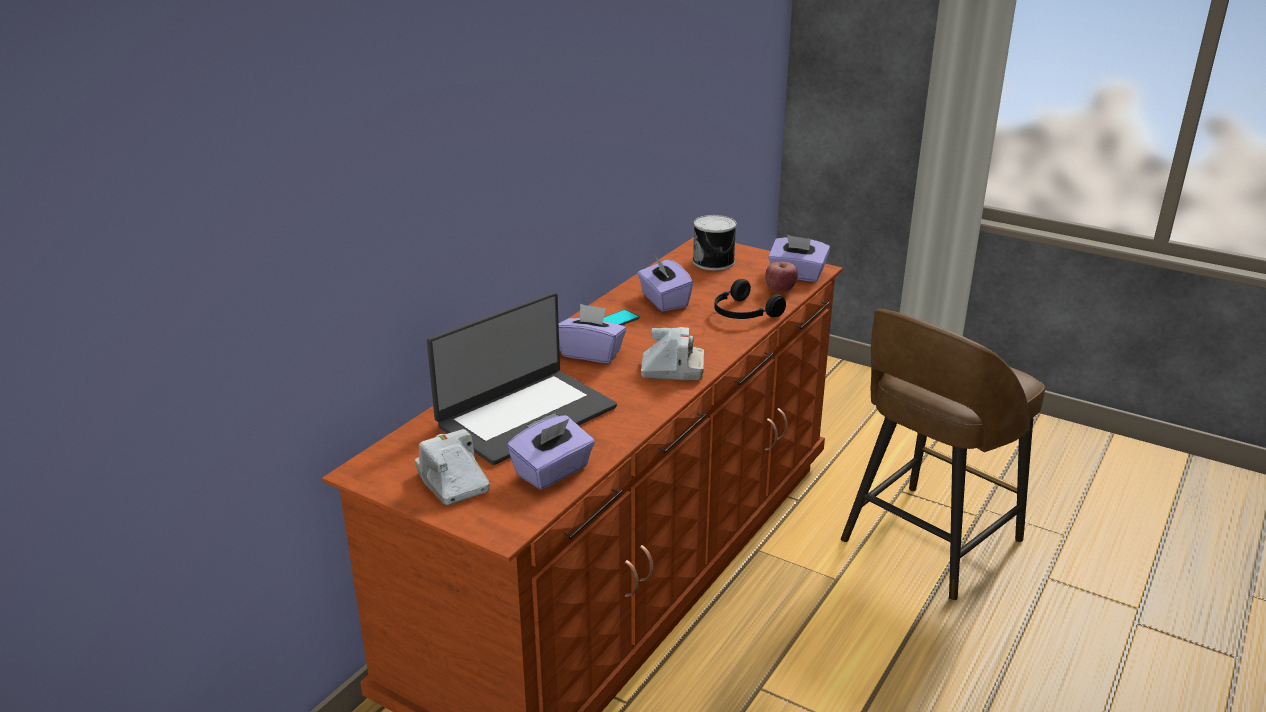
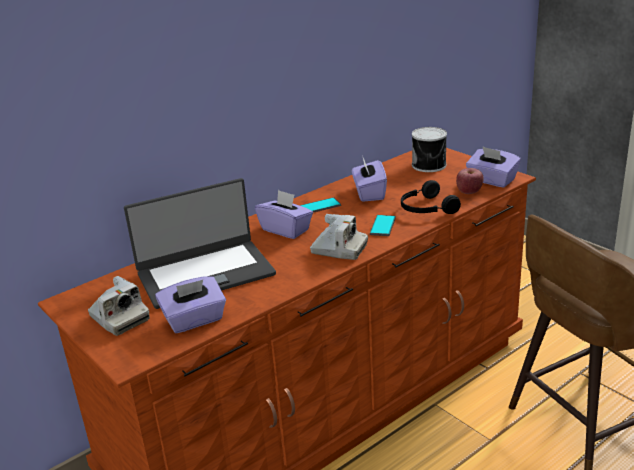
camera: 20 degrees right, 0 degrees up
camera [415,429,490,505] -> camera turned 150 degrees clockwise [88,276,149,336]
none -> phone [370,215,396,236]

